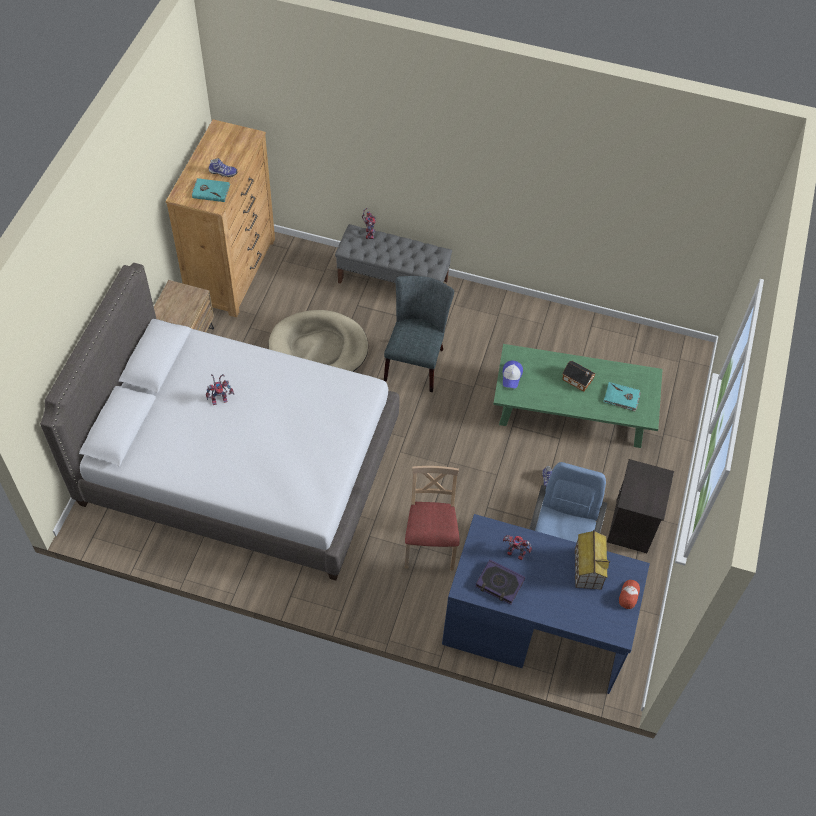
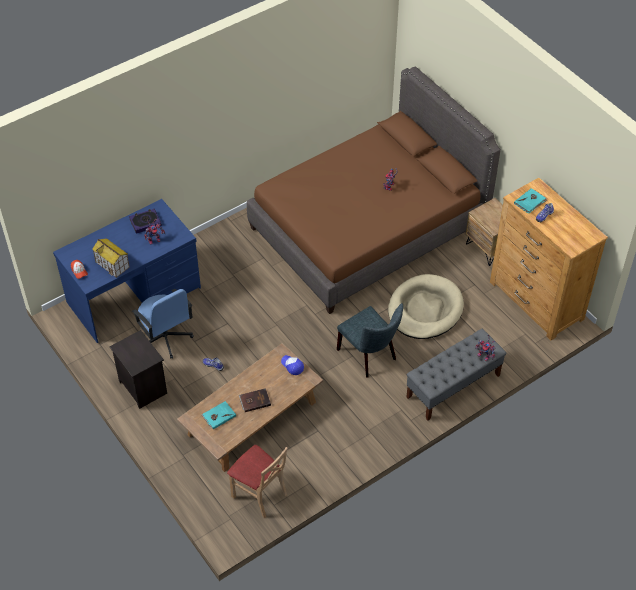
camera: 130 degrees right, 5 degrees down
grey bed [40,263,399,581] -> brown bed [247,66,501,314]
beige chair [405,466,460,570] -> beige chair moved to [227,445,288,518]
green coffee table [493,344,662,448] -> brown coffee table [177,343,323,472]
toy house [562,361,595,392] -> brown book [239,388,271,412]

